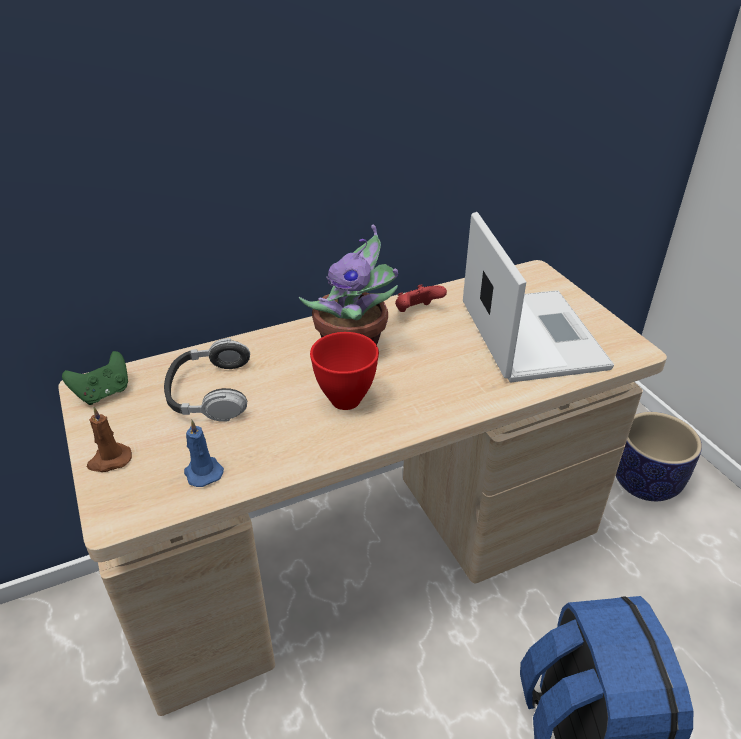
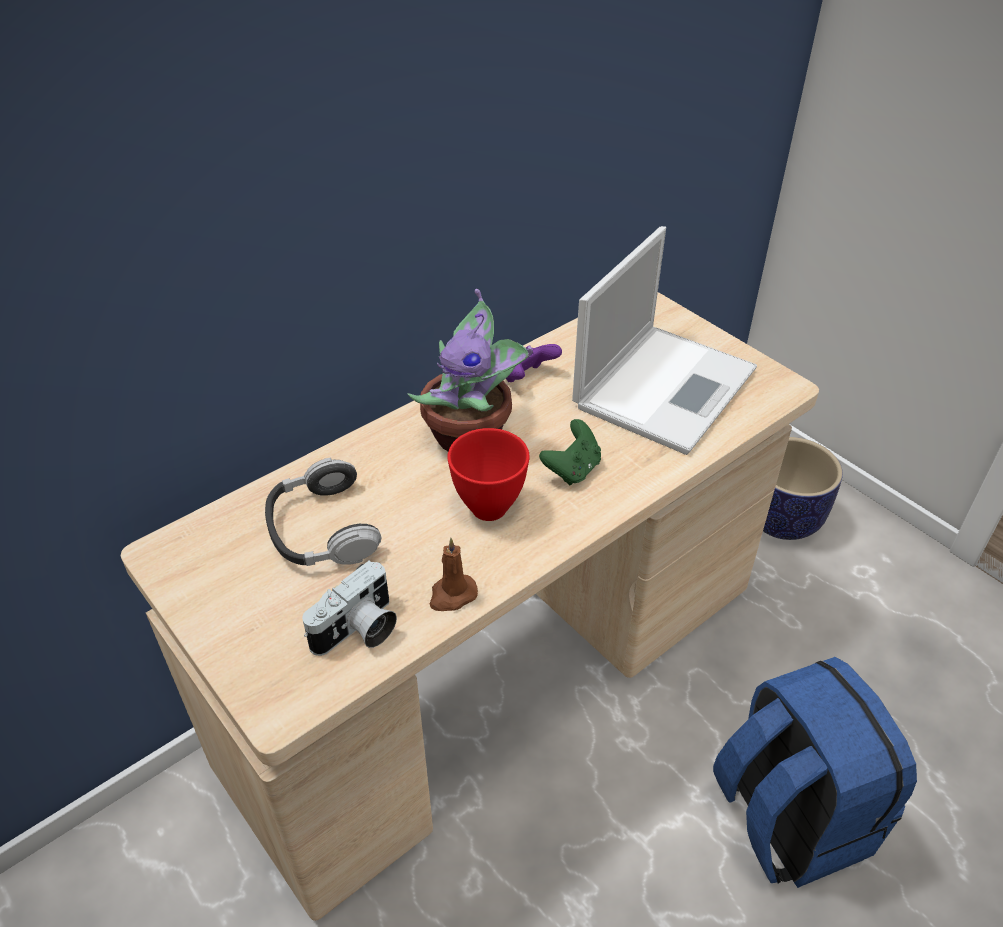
camera: 15 degrees left, 5 degrees up
green game controller [62,351,128,405] -> green game controller moved to [539,419,601,485]
brown candle [87,407,132,472] -> brown candle moved to [430,538,478,611]
blue candle [184,420,224,487] -> camera [302,561,397,656]
red game controller [395,284,447,312] -> purple game controller [506,344,562,382]
laptop [463,212,614,383] -> laptop turned 60 degrees clockwise [572,226,757,455]

